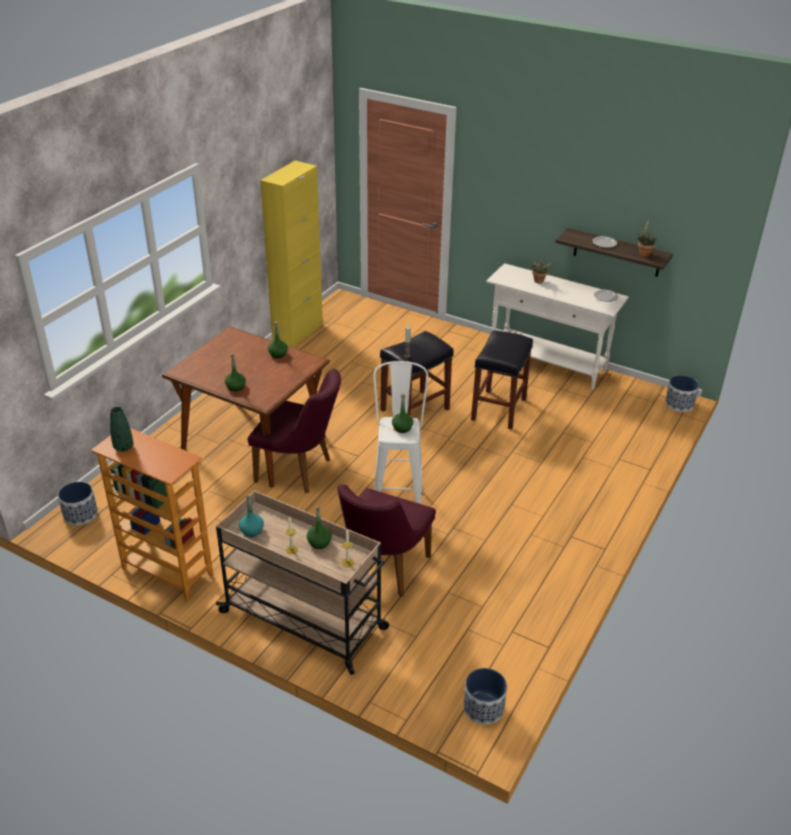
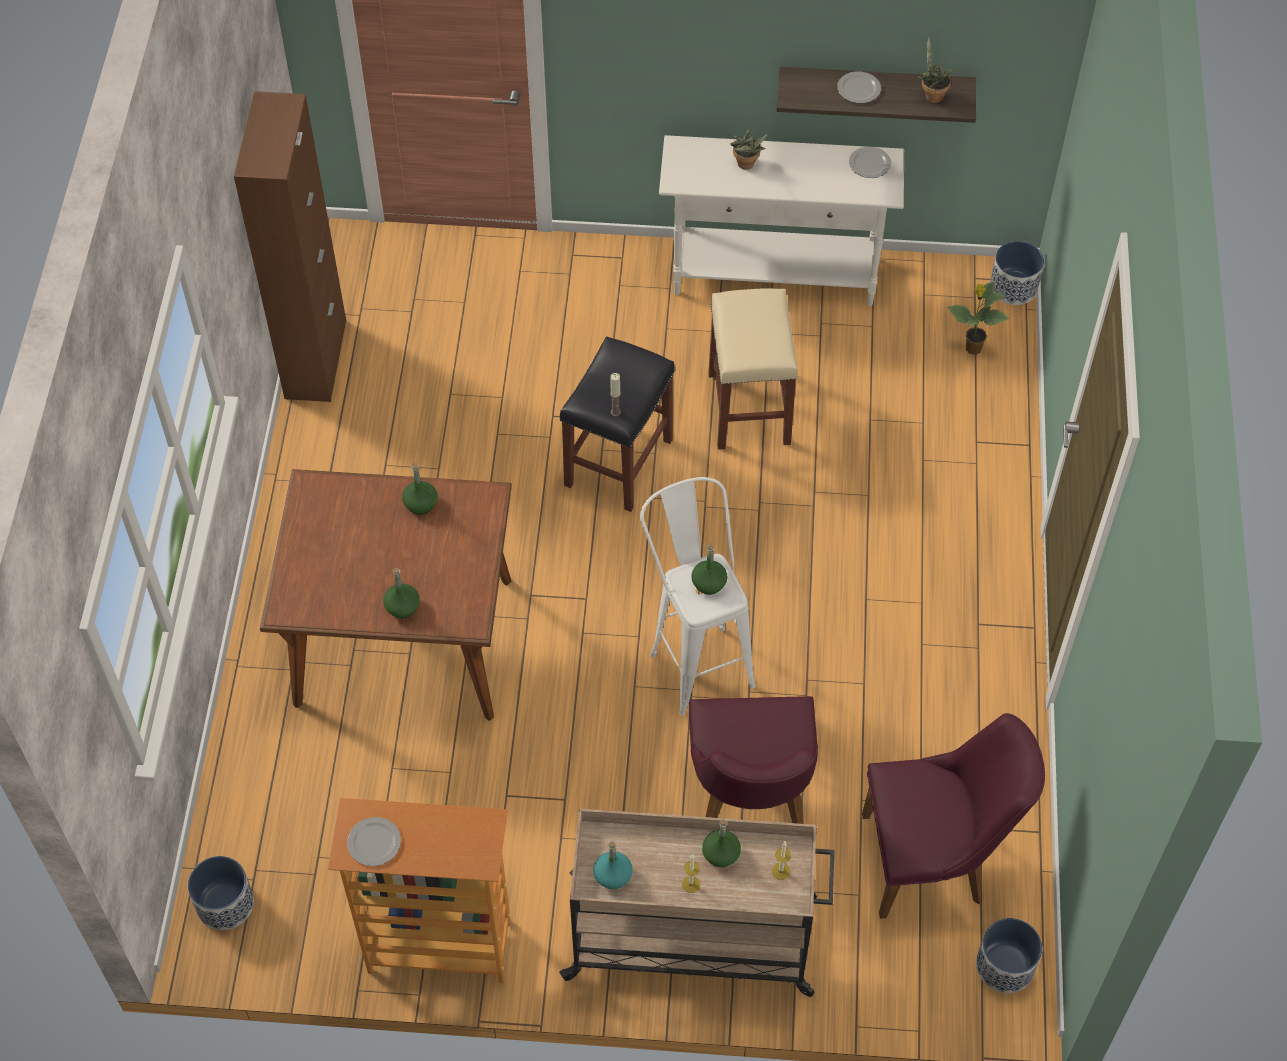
camera: 25 degrees left, 20 degrees up
green vase [110,407,133,452] -> plate [347,817,401,866]
purple chair [248,369,341,493] -> purple chair moved to [862,713,1045,919]
yellow cabinet [260,161,323,347] -> brown cabinet [234,91,346,402]
black stool [471,330,533,429] -> beige stool [708,288,798,450]
none -> potted plant [947,282,1010,355]

